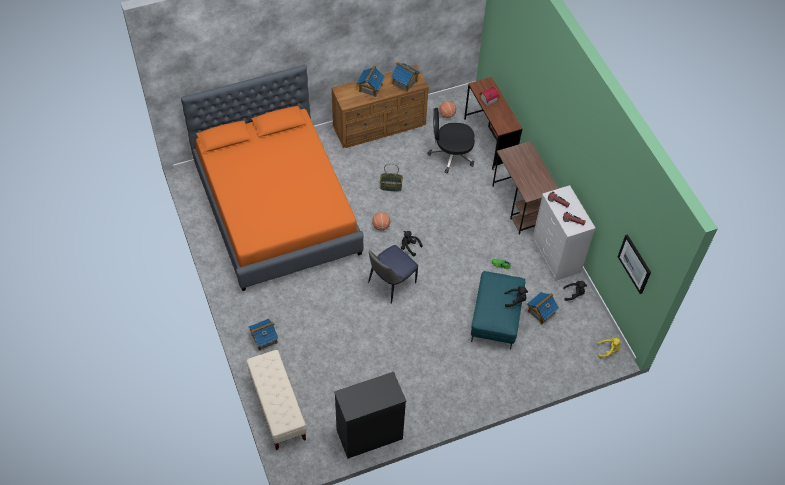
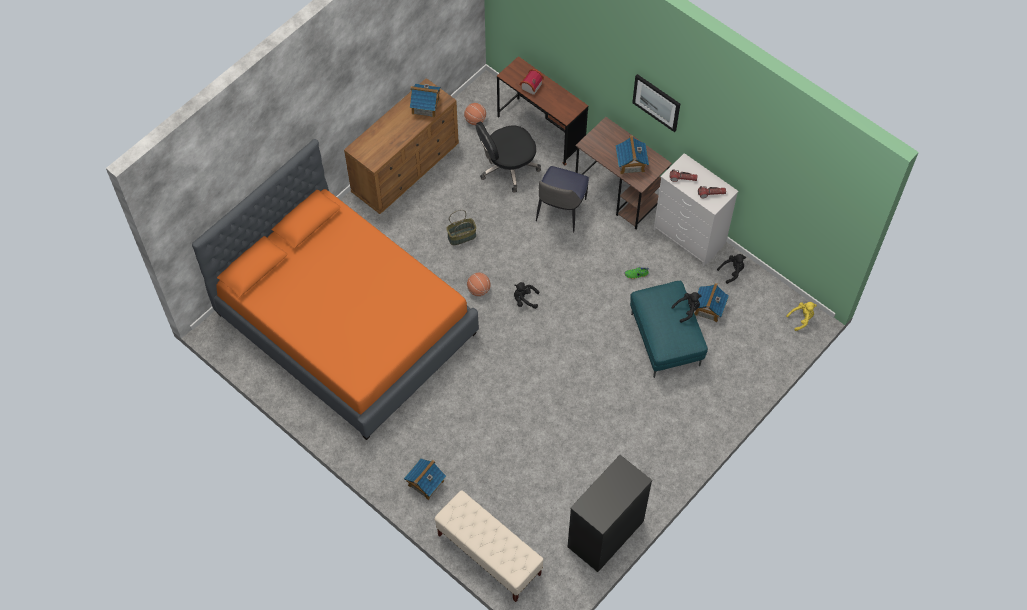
camera: 25 degrees left, 5 degrees up
toy house [356,65,385,97] -> toy house moved to [615,135,649,174]
chair [368,245,418,304] -> chair moved to [536,166,589,233]
picture [618,234,651,294] -> picture moved to [632,74,680,132]

